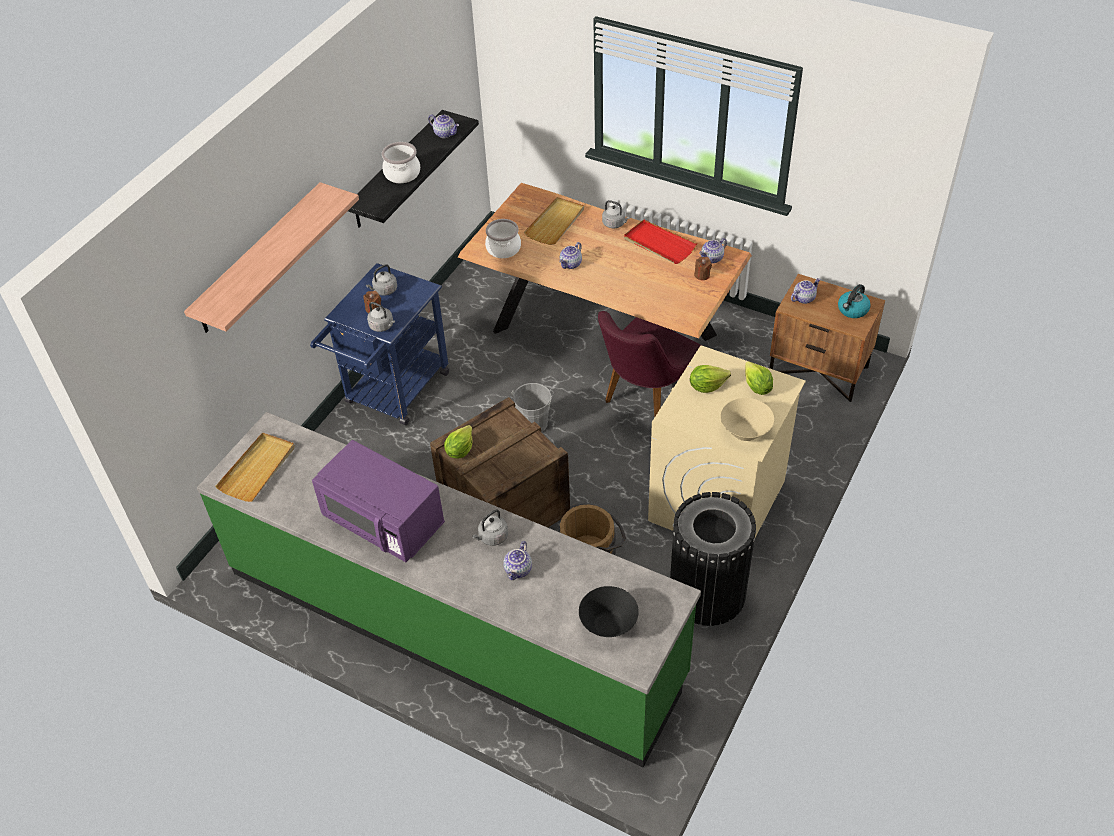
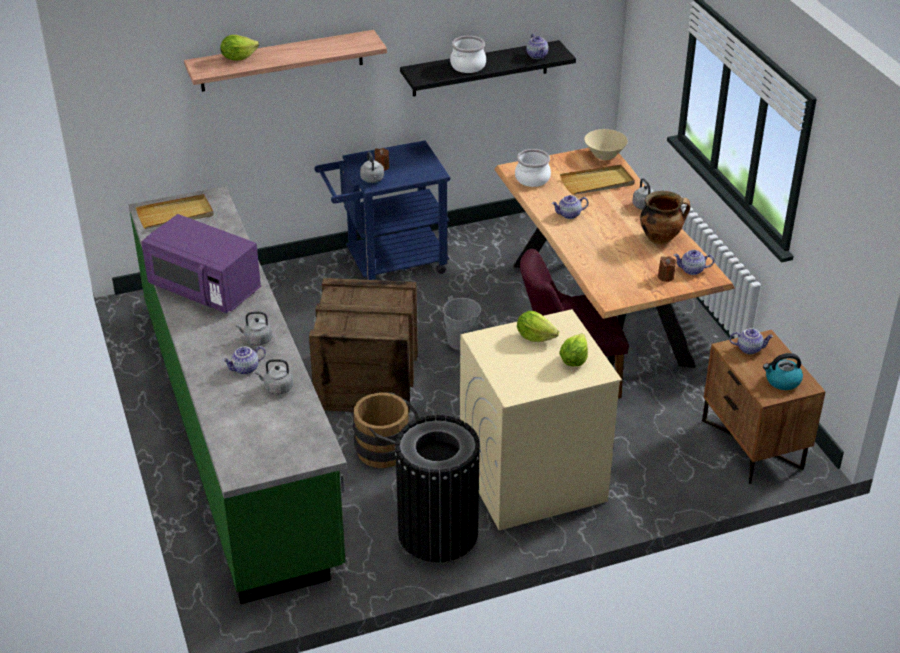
camera: 40 degrees right, 10 degrees down
purple microwave [312,440,445,562] -> purple microwave turned 45 degrees counterclockwise [141,214,261,314]
grey kettle [366,264,397,296] -> grey kettle moved to [255,359,293,395]
lettuce [444,425,472,459] -> lettuce moved to [220,35,259,61]
black bowl [579,586,639,637] -> none
red tray [624,219,697,264] -> cooking pot [640,191,690,244]
beige bowl [720,398,774,441] -> beige bowl moved to [584,129,628,160]

